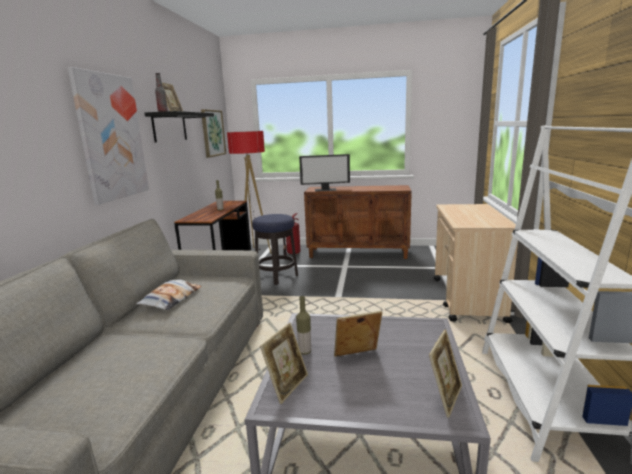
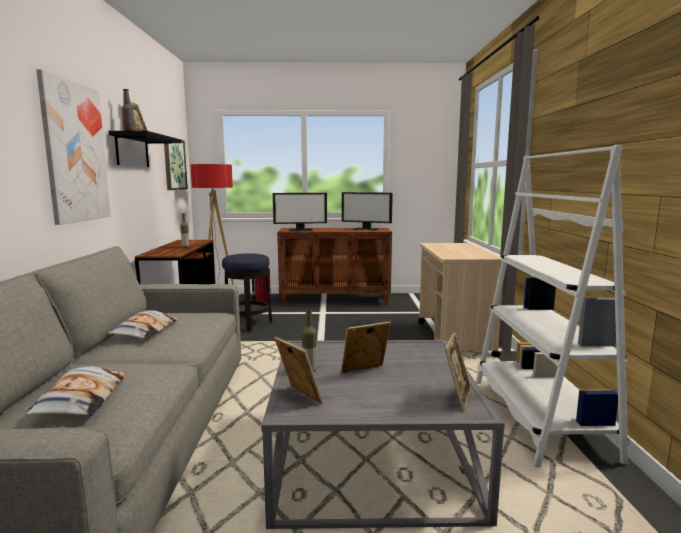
camera: 10 degrees left, 5 degrees down
picture frame [260,323,308,404] -> picture frame turned 60 degrees counterclockwise [275,337,323,404]
none -> pillow [25,366,126,416]
none -> monitor [342,192,393,230]

